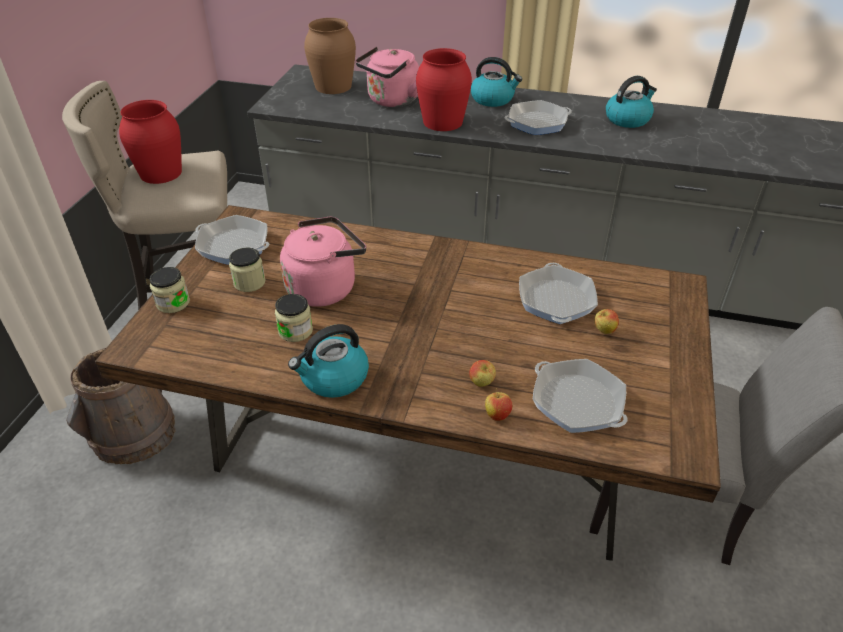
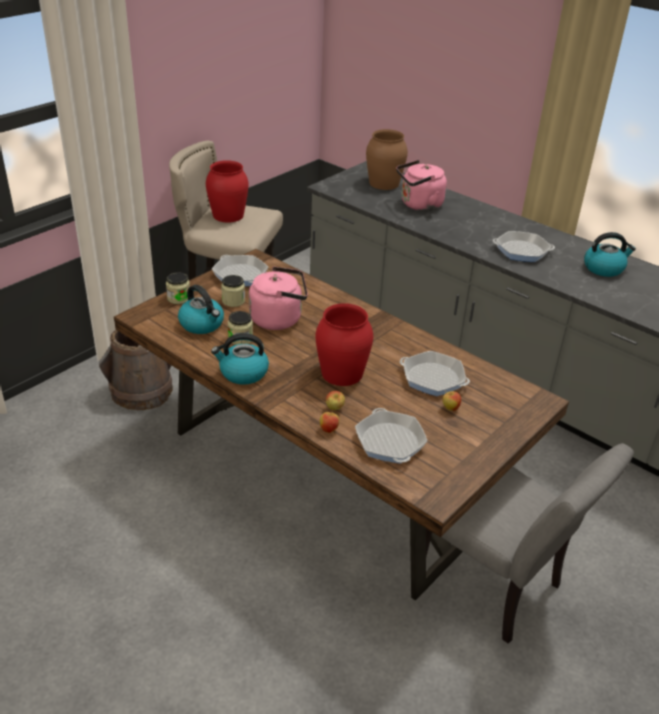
camera: 25 degrees right, 5 degrees down
red vase [416,48,472,131] -> red vase moved to [316,303,373,386]
kettle [471,57,522,107] -> kettle moved to [178,285,224,334]
frying pan [519,263,598,324] -> frying pan turned 90 degrees counterclockwise [400,351,470,396]

